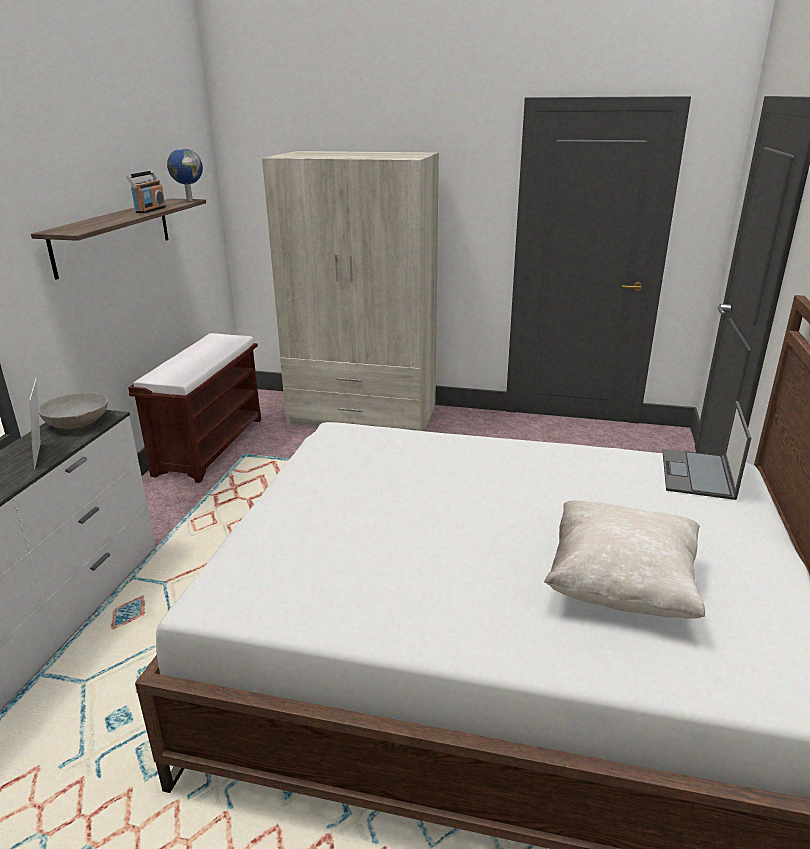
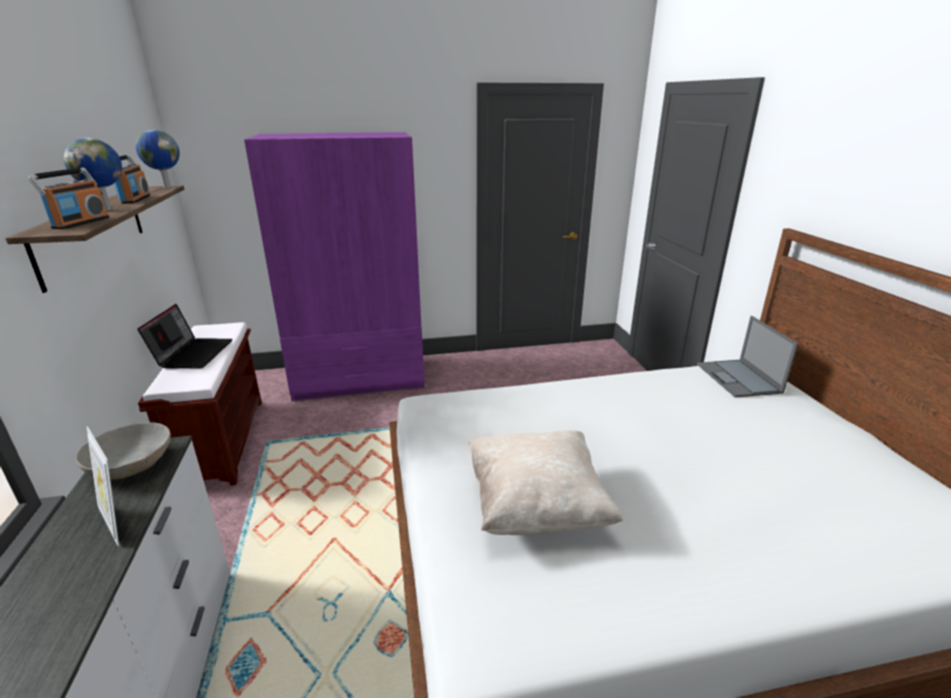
camera: 25 degrees left, 0 degrees up
beige wardrobe [262,151,439,431] -> purple wardrobe [244,132,424,401]
beige pillow [544,500,705,619] -> beige pillow moved to [468,430,623,535]
none -> radio [28,167,110,229]
none -> globe [63,138,122,210]
none -> laptop [137,304,232,368]

